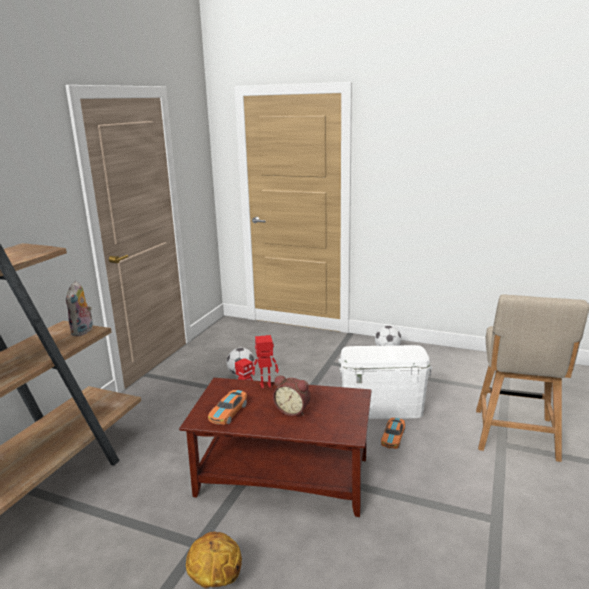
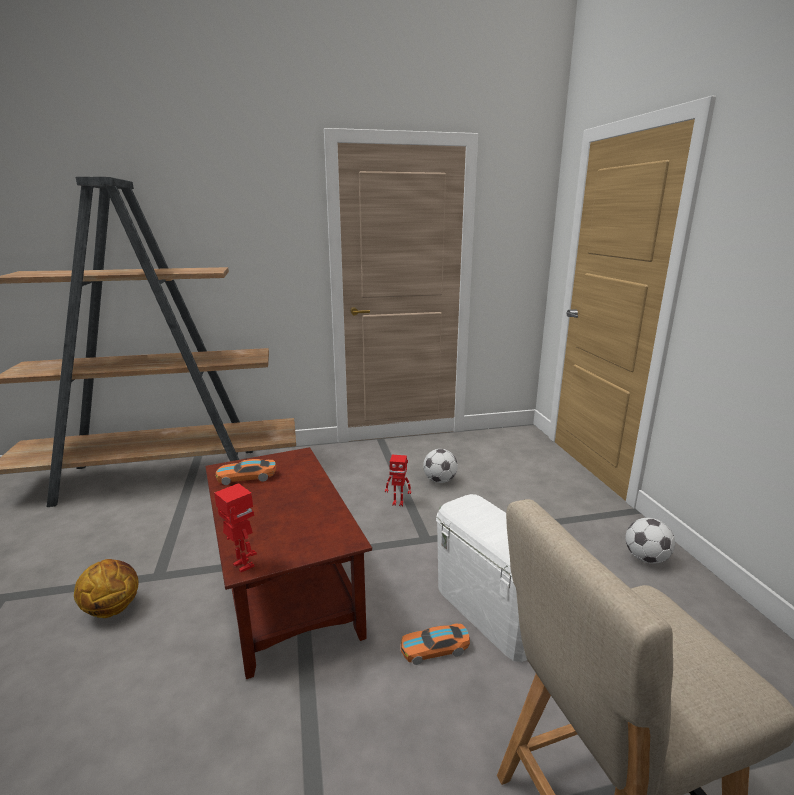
camera: 55 degrees right, 0 degrees up
plush toy [66,281,93,336] -> none
toy robot [251,335,279,388] -> toy robot moved to [214,483,257,572]
alarm clock [273,375,311,416] -> none

